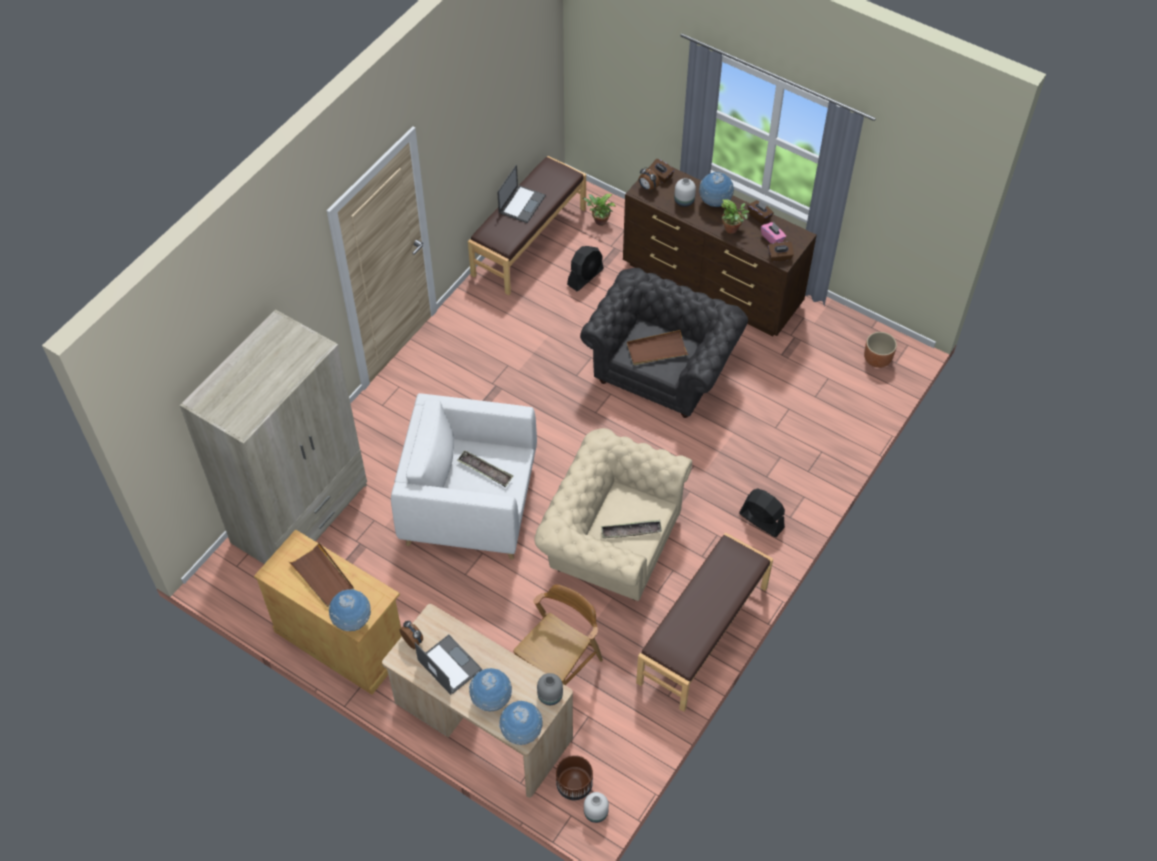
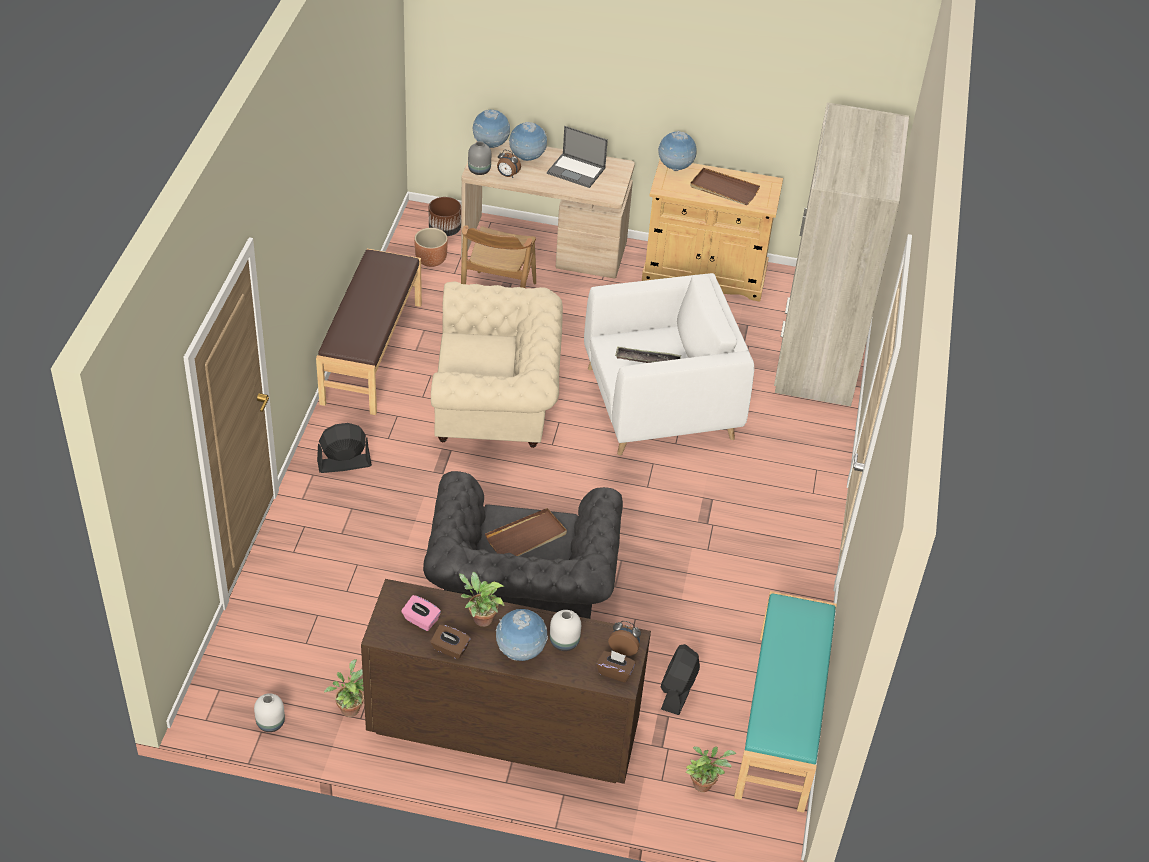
camera: 155 degrees right, 10 degrees down
alarm clock [399,621,423,649] -> alarm clock moved to [497,150,521,178]
brown bench [468,156,586,295] -> turquoise bench [734,591,837,813]
laptop [497,165,546,223] -> none
white vase [584,792,609,823] -> white vase moved to [254,693,285,732]
tray [601,520,662,538] -> none
black fan [739,488,785,537] -> black fan turned 150 degrees clockwise [317,423,372,473]
brown tissue box [768,242,794,262] -> none
brown planter [864,332,897,368] -> brown planter moved to [414,228,448,267]
none -> potted plant [324,659,364,717]

